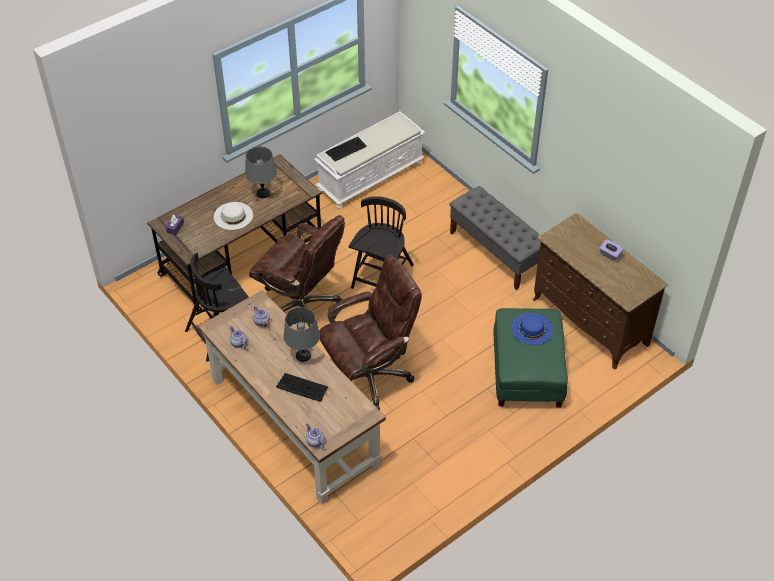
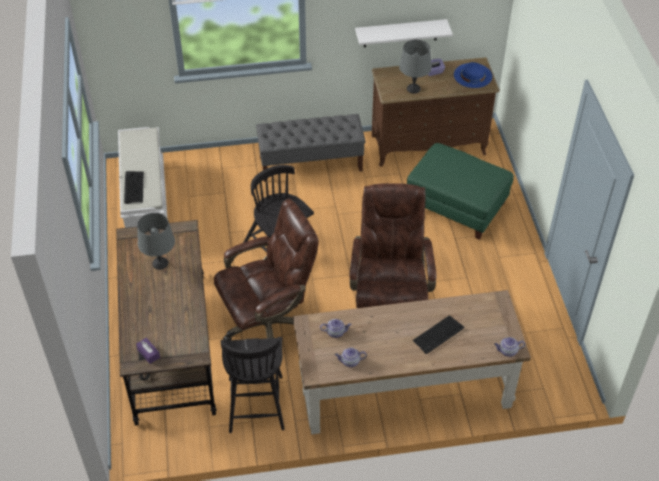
camera: 60 degrees left, 0 degrees up
white hat [214,202,253,230] -> none
grey table lamp [284,307,320,362] -> grey table lamp moved to [399,40,432,94]
blue hat [511,313,553,345] -> blue hat moved to [454,62,492,88]
none -> white shelf [355,19,453,47]

